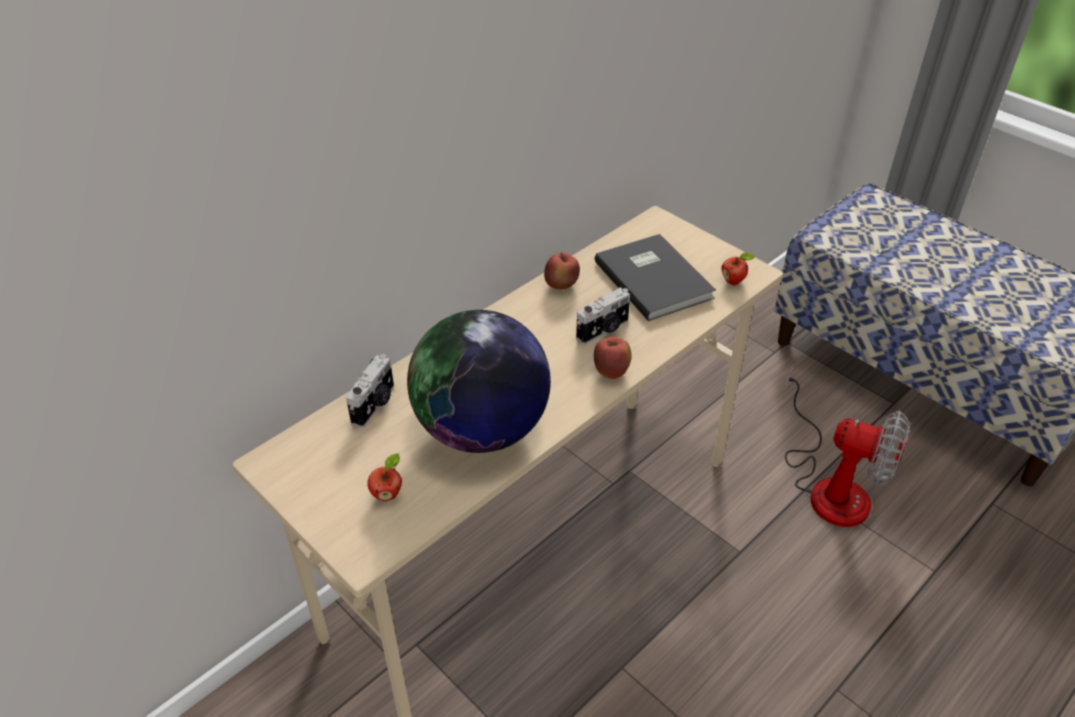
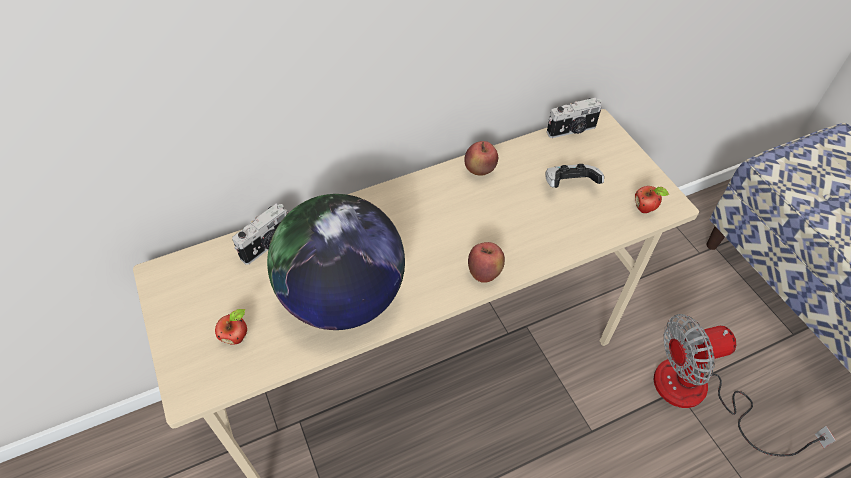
camera: 20 degrees right, 10 degrees up
camera [576,287,630,345] -> camera moved to [547,98,602,138]
grey book [595,234,716,321] -> game controller [546,164,604,188]
fan [785,365,910,527] -> fan turned 120 degrees clockwise [654,314,836,456]

